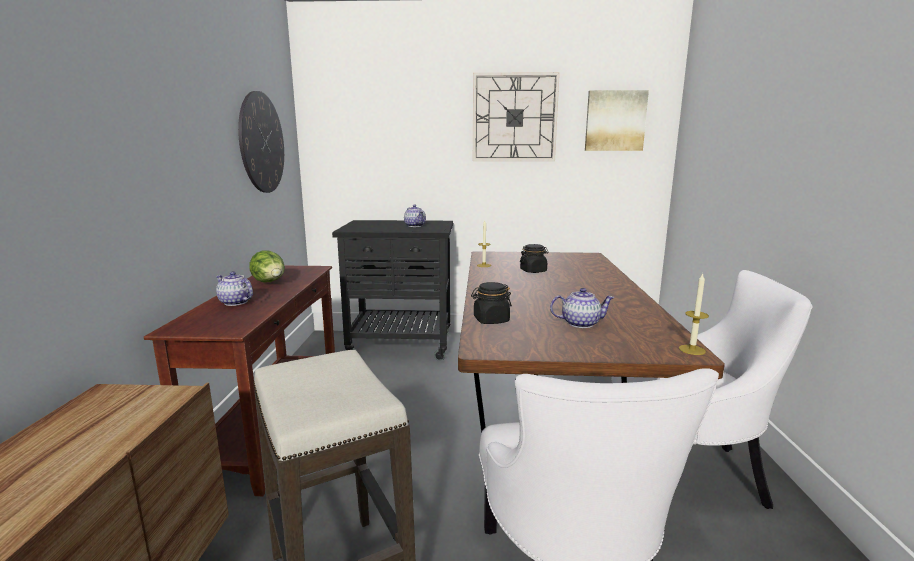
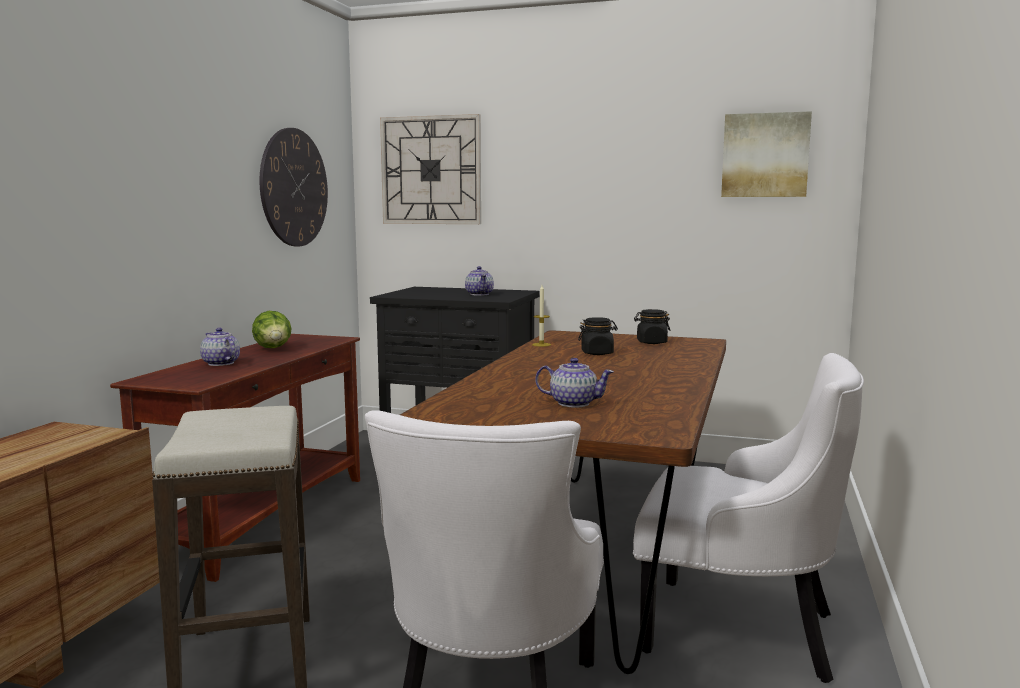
camera: 15 degrees right, 5 degrees down
black jar [471,282,512,324] -> black jar moved to [634,309,670,344]
wall clock [473,72,560,161] -> wall clock moved to [380,114,481,224]
candle [679,273,709,355] -> none

